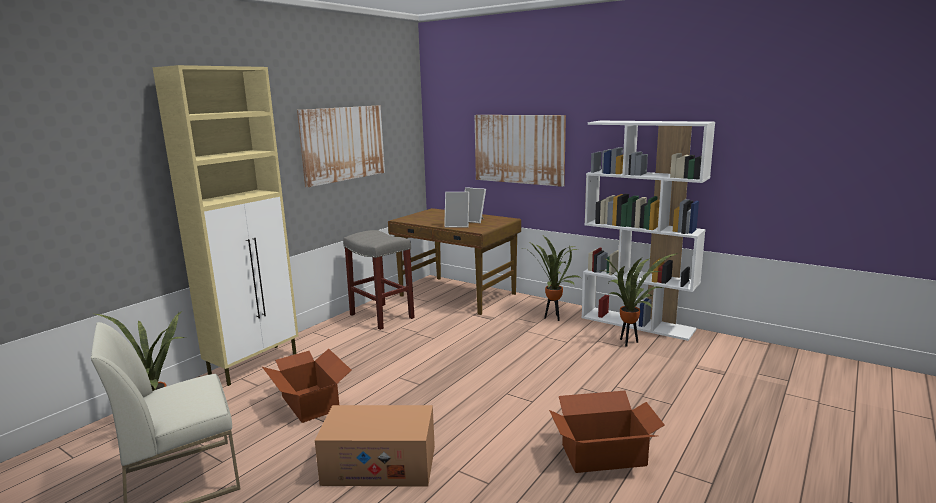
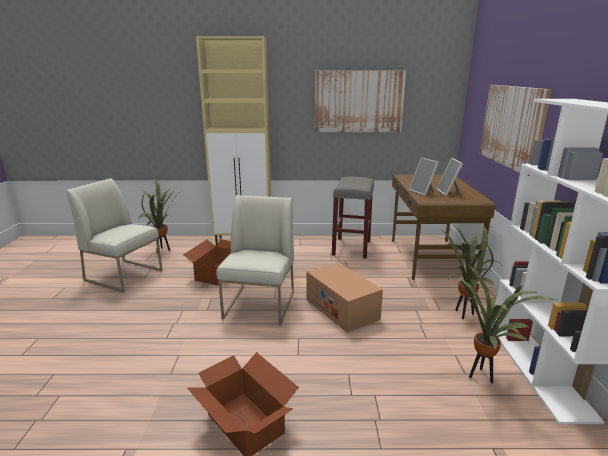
camera: 55 degrees right, 5 degrees up
cardboard box [315,405,435,487] -> cardboard box moved to [306,262,383,333]
none -> white chair [216,195,294,325]

